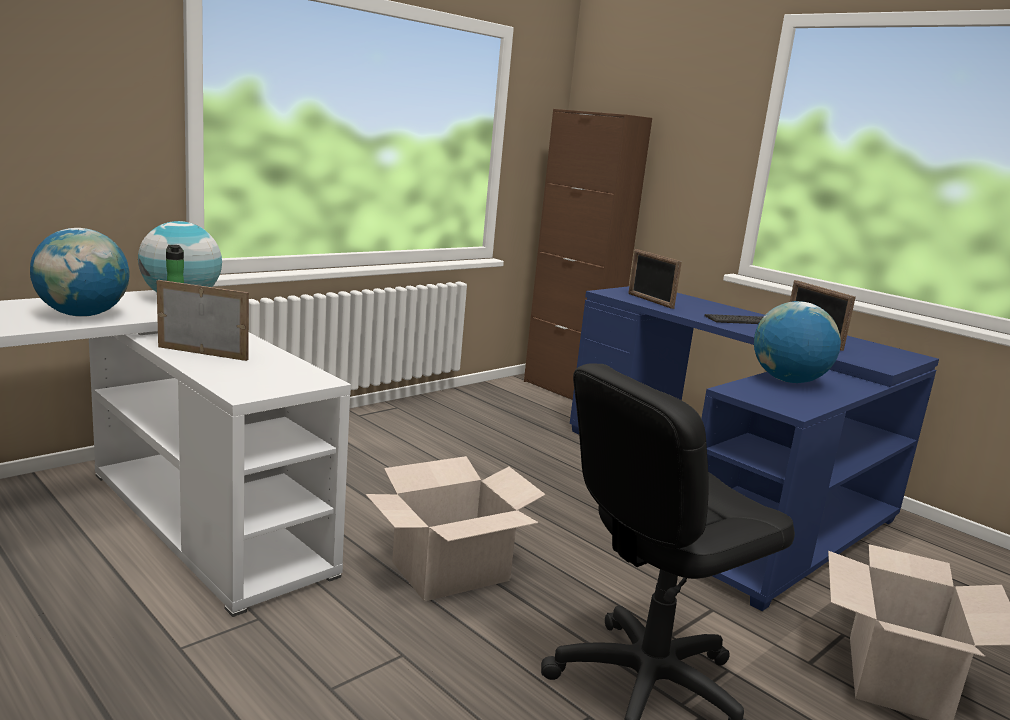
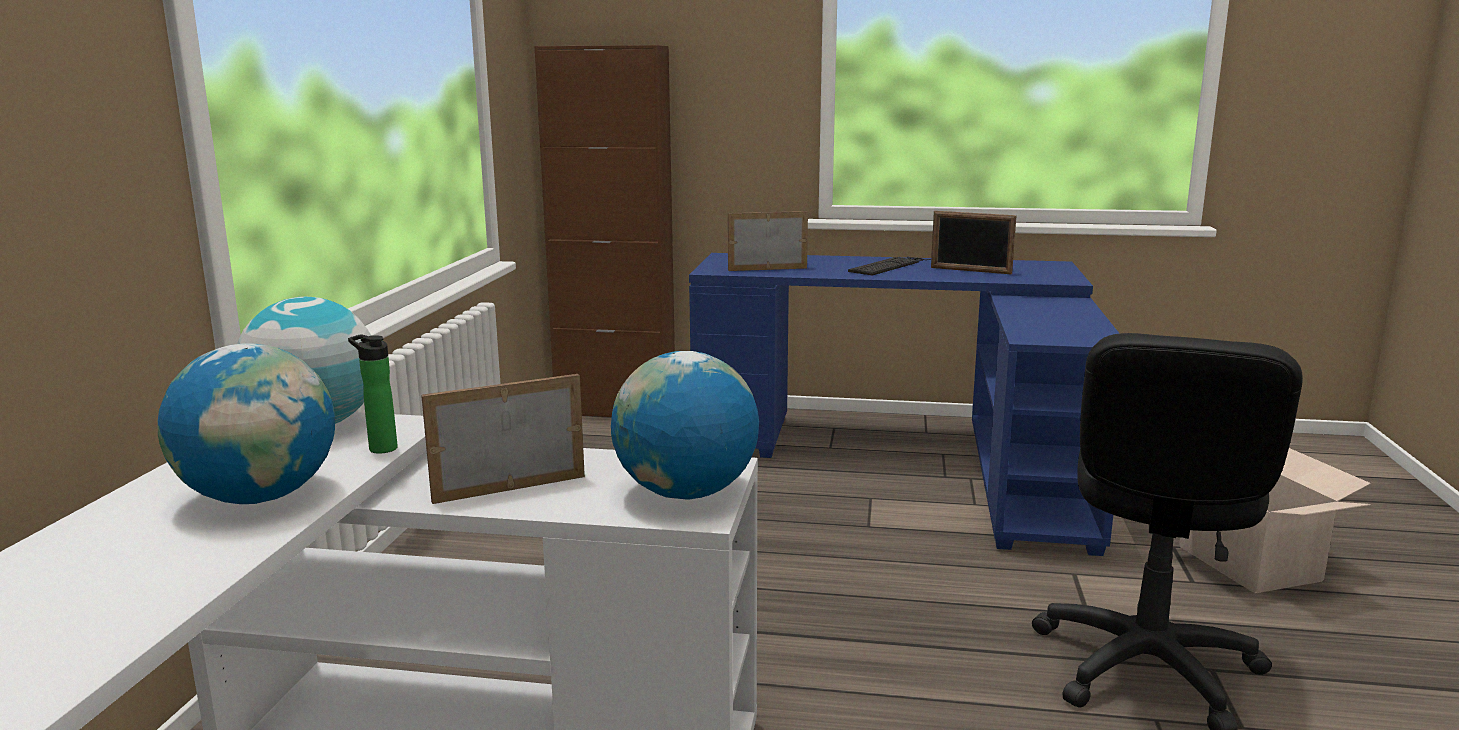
camera: 35 degrees left, 0 degrees up
cardboard box [365,456,546,602] -> none
picture frame [628,249,682,309] -> picture frame turned 150 degrees clockwise [728,211,808,271]
globe [754,301,841,383] -> globe moved to [611,351,759,500]

